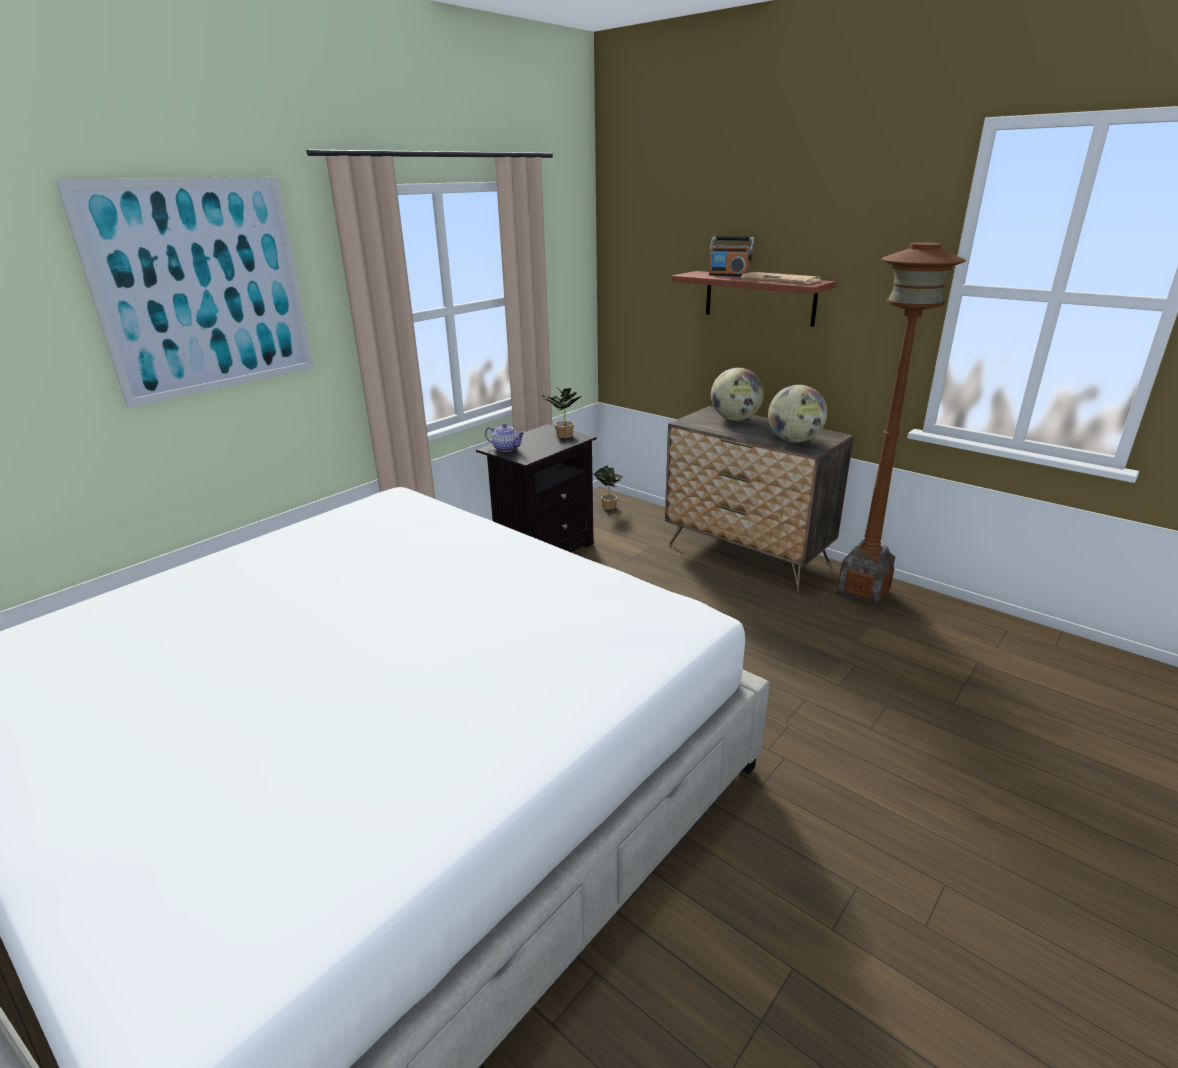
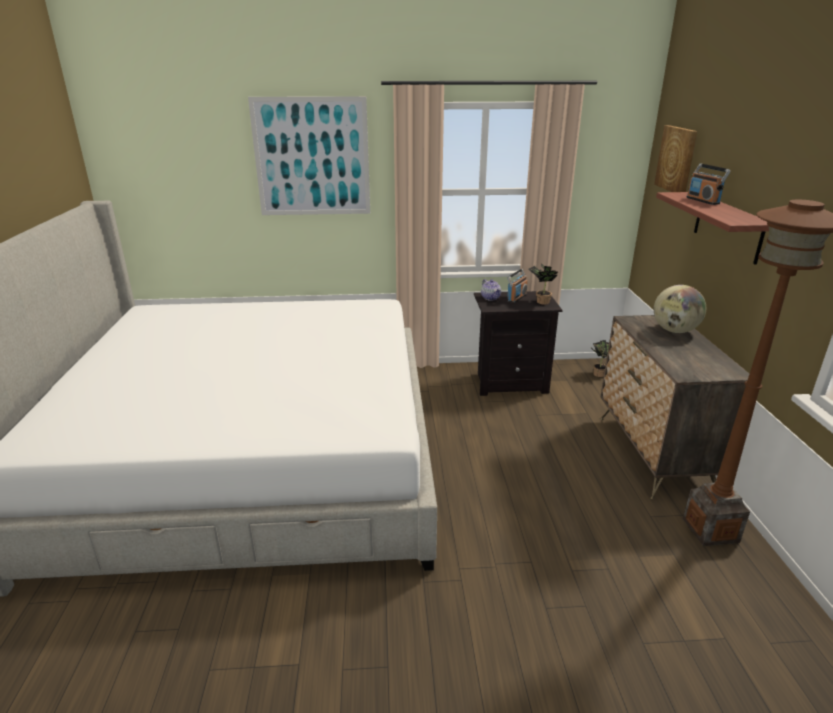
camera: 45 degrees right, 0 degrees up
newspaper [741,272,822,284] -> none
globe [768,385,827,442] -> none
none -> radio [507,269,528,303]
none -> picture [654,125,698,192]

